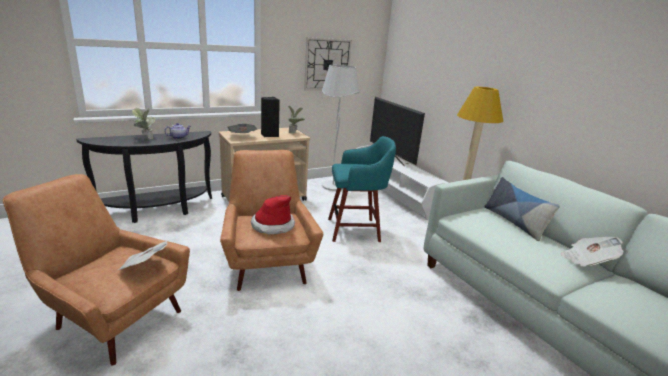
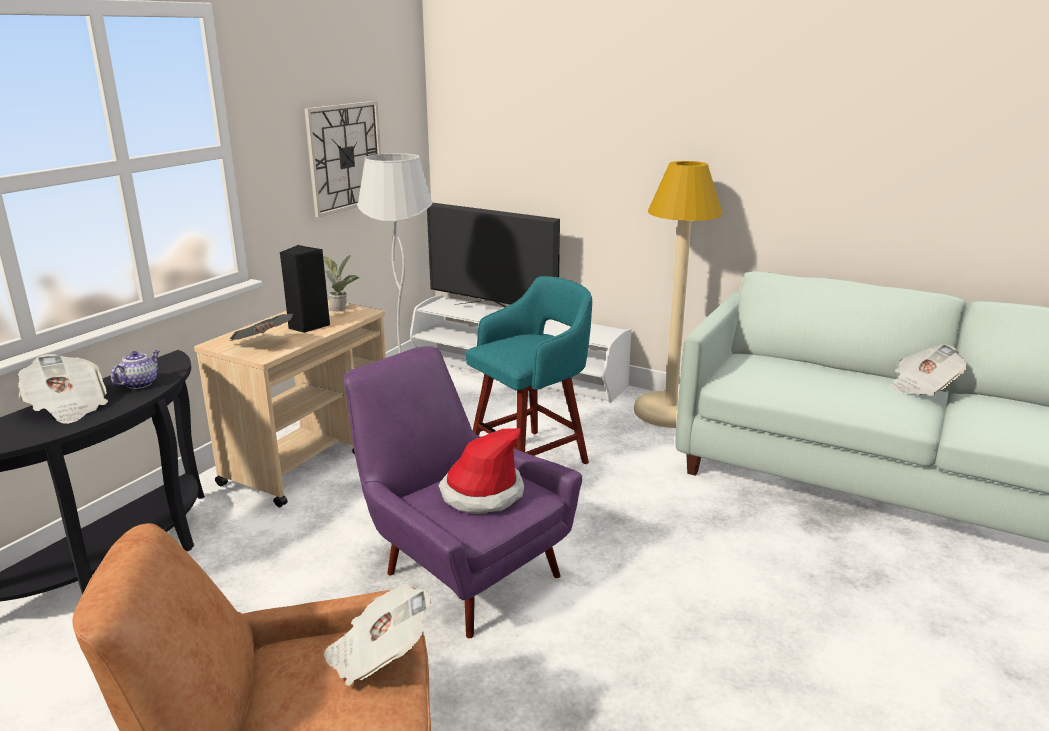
camera: 30 degrees left, 0 degrees up
potted plant [132,108,156,140] -> newspaper [18,354,108,424]
brown armchair [220,150,323,291] -> purple armchair [344,346,582,638]
pillow [484,177,560,241] -> none

